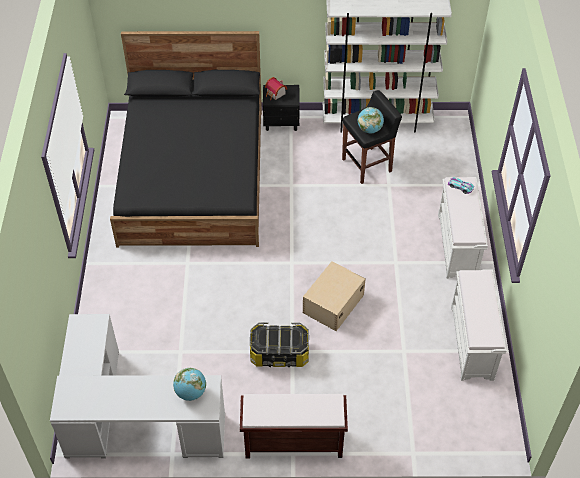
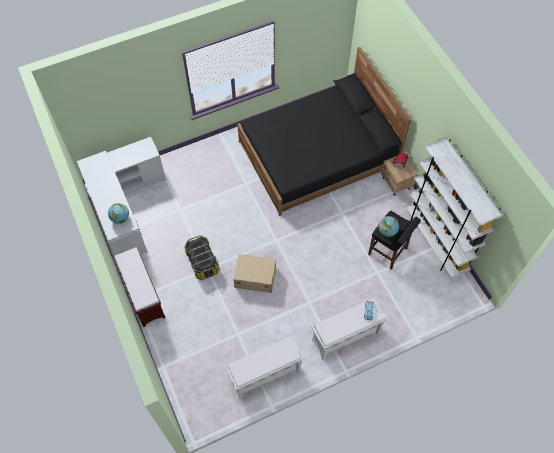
camera: 65 degrees right, 10 degrees up
black nightstand [263,85,300,131] -> beige nightstand [381,156,418,196]

